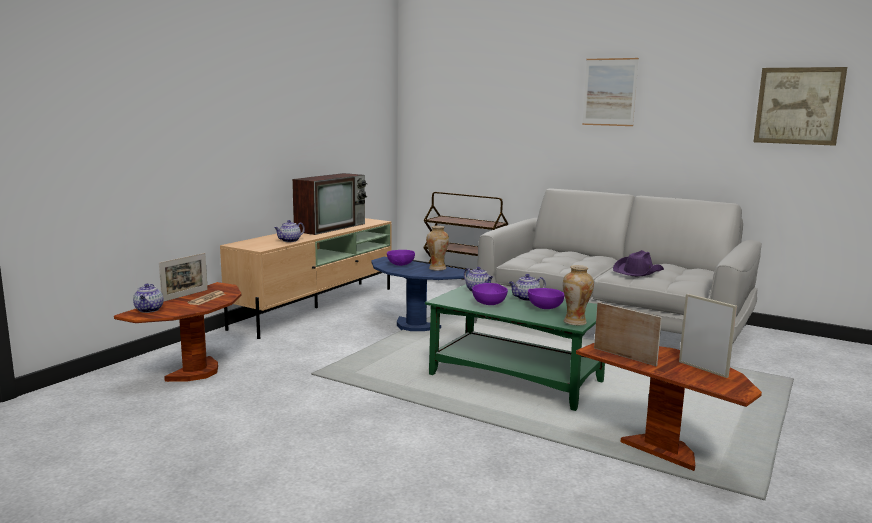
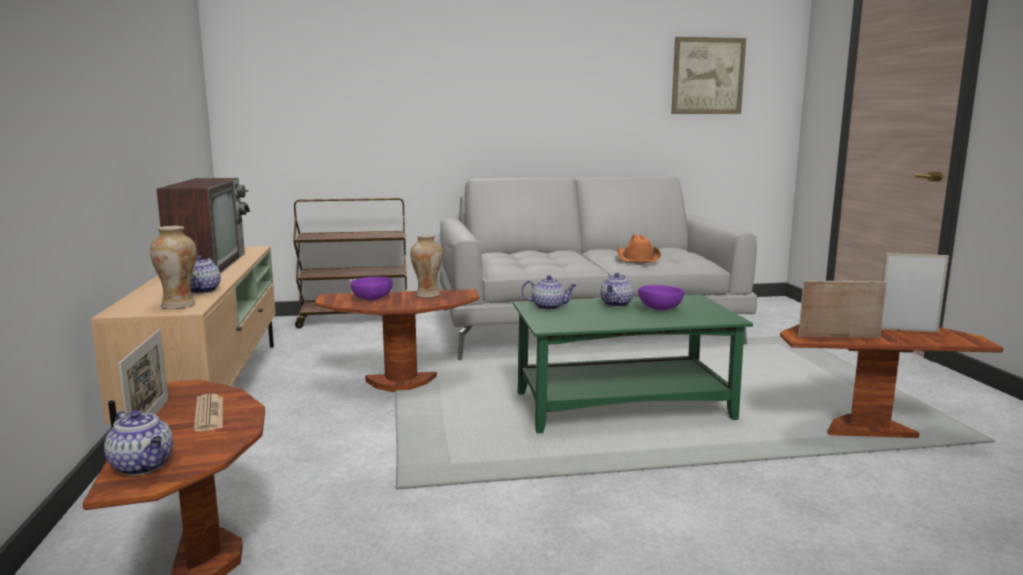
camera: 40 degrees left, 0 degrees up
blue side table [372,257,469,331] -> brown side table [315,289,479,392]
purple bowl [472,283,508,305] -> none
vase [563,265,594,325] -> vase moved to [150,226,197,309]
picture [582,58,639,126] -> none
purple hat [613,250,664,276] -> orange hat [617,234,661,263]

